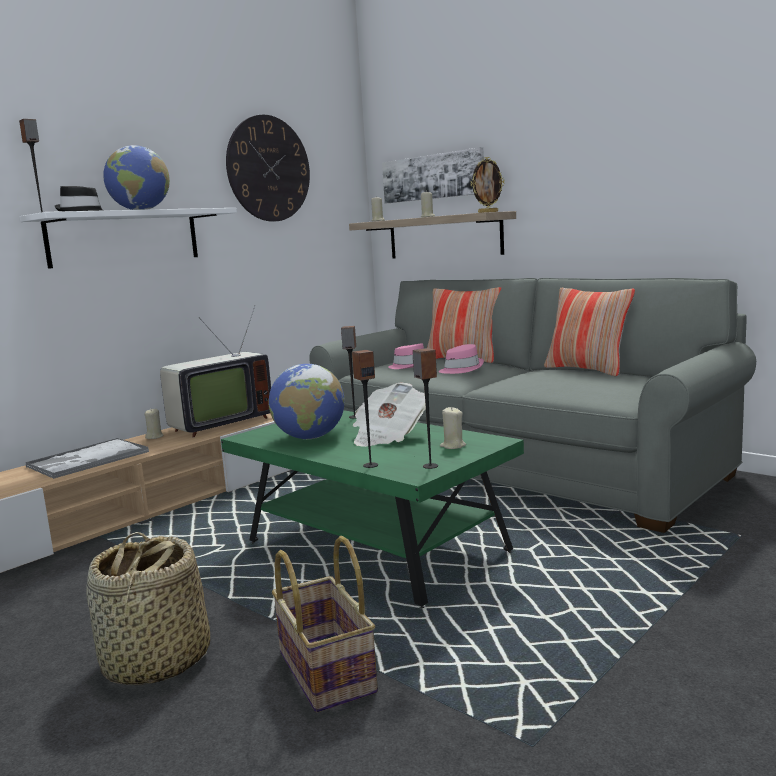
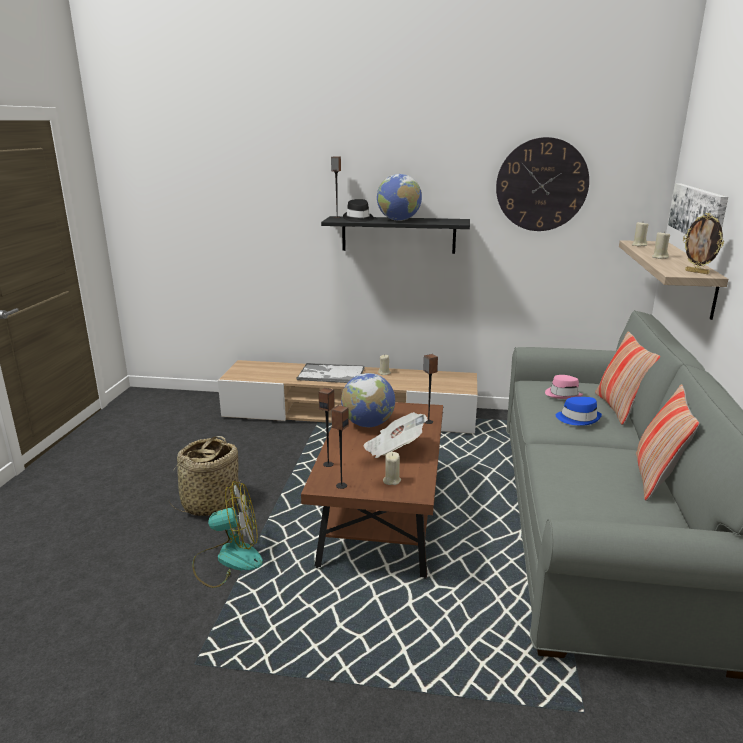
camera: 55 degrees right, 10 degrees up
white shelf [20,208,237,269] -> black shelf [321,216,470,254]
television [160,305,271,437] -> none
green coffee table [221,410,524,608] -> brown coffee table [301,402,443,579]
basket [272,536,378,713] -> fan [192,481,263,588]
pink hat [439,344,484,374] -> blue hat [556,397,602,425]

